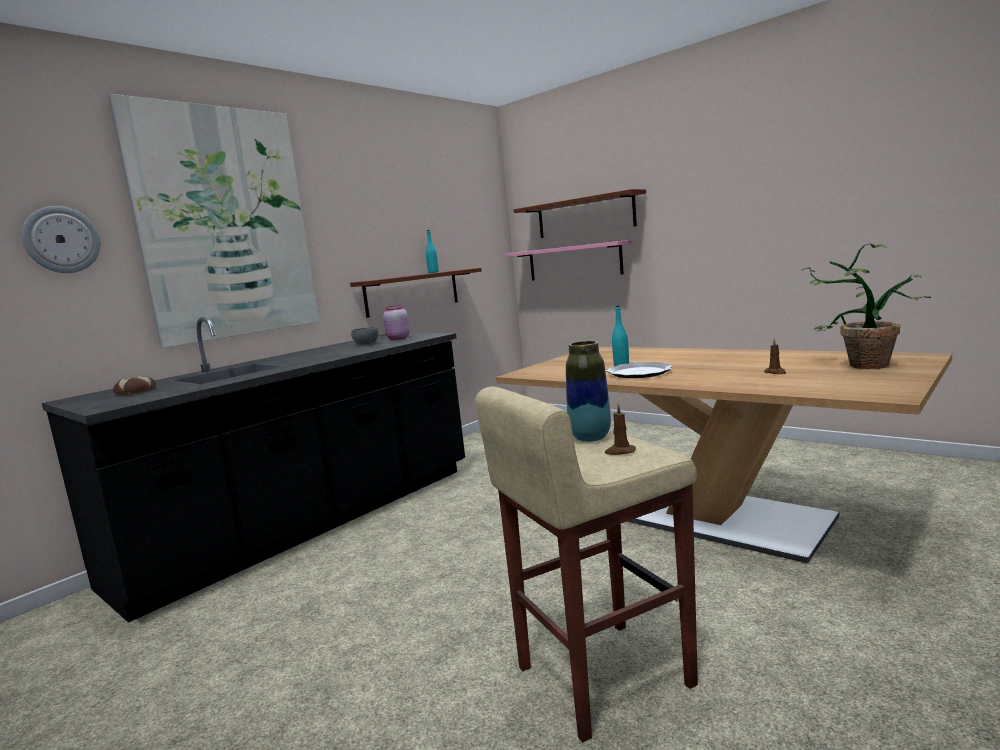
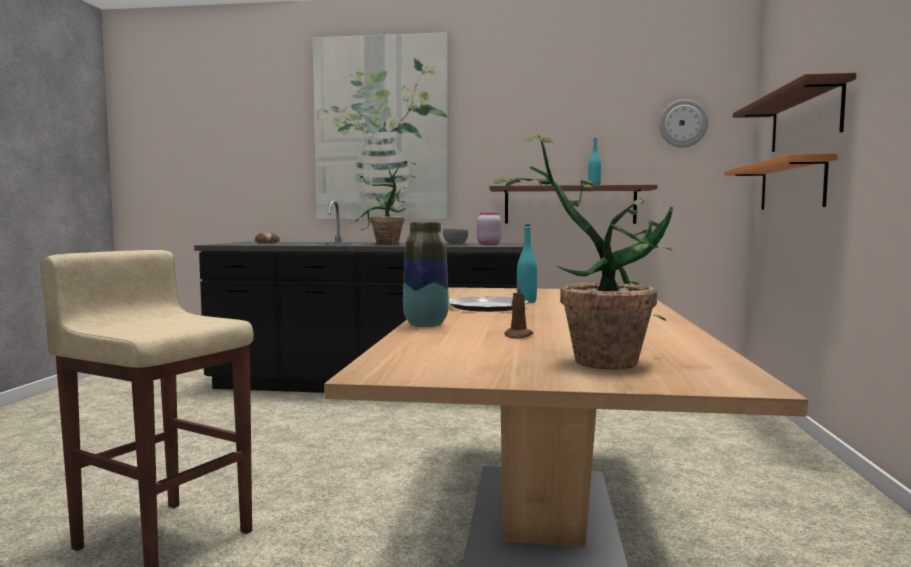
camera: 55 degrees right, 5 degrees down
wall clock [22,206,101,273] -> wall clock moved to [659,99,708,148]
pink shelf [505,240,633,281] -> orange shelf [724,154,838,210]
vase [566,341,611,442] -> vase moved to [403,222,449,327]
brown candle [605,404,636,455] -> none
none -> potted plant [350,161,416,245]

